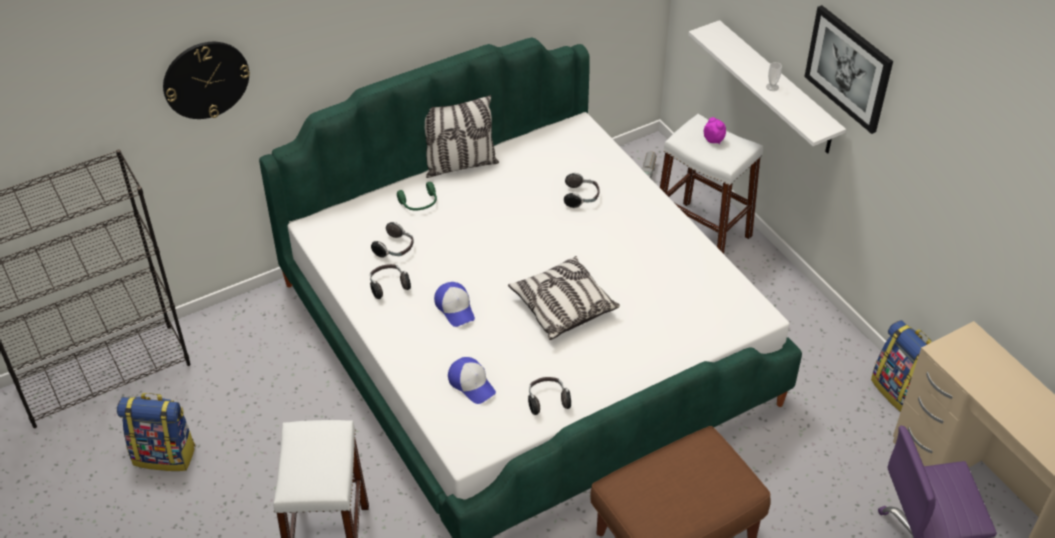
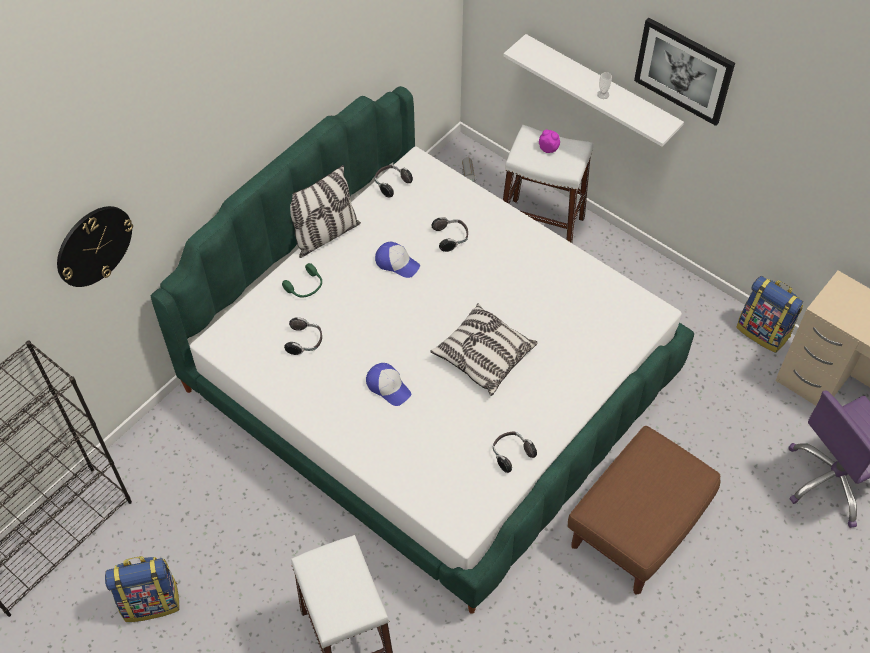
camera: 20 degrees left, 10 degrees up
headphones [370,264,411,299] -> headphones moved to [374,165,413,198]
cap [448,357,496,404] -> cap moved to [375,242,421,278]

